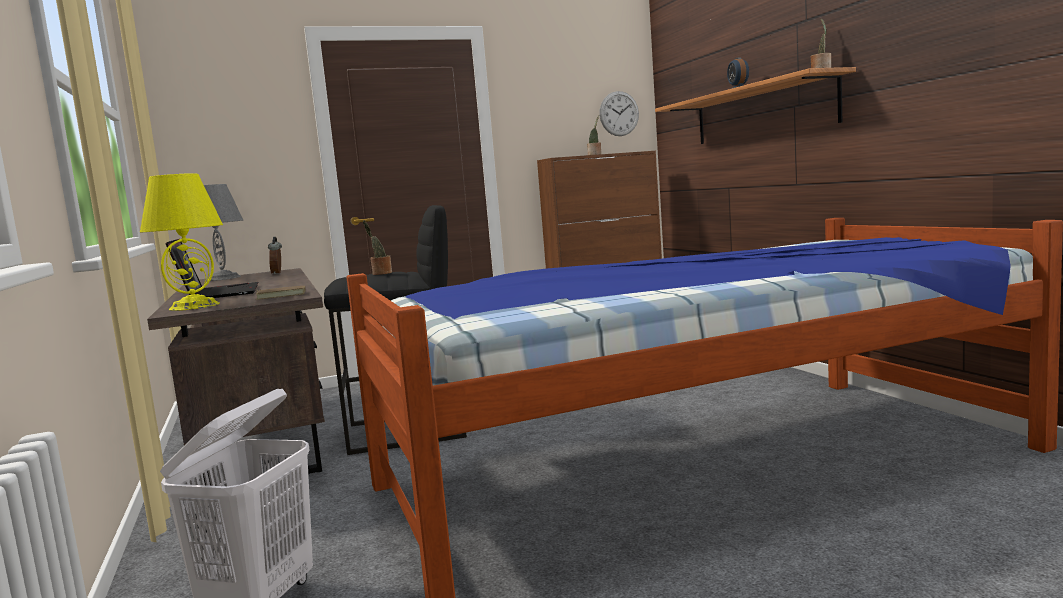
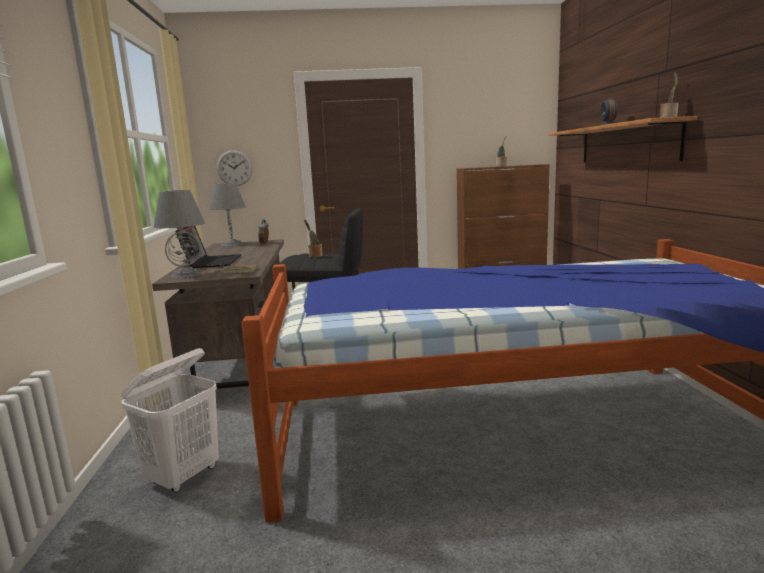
camera: 15 degrees right, 5 degrees up
yellow table lamp [140,173,223,311] -> grey table lamp [153,190,205,278]
wall clock [599,91,639,136] -> wall clock moved to [217,150,253,186]

